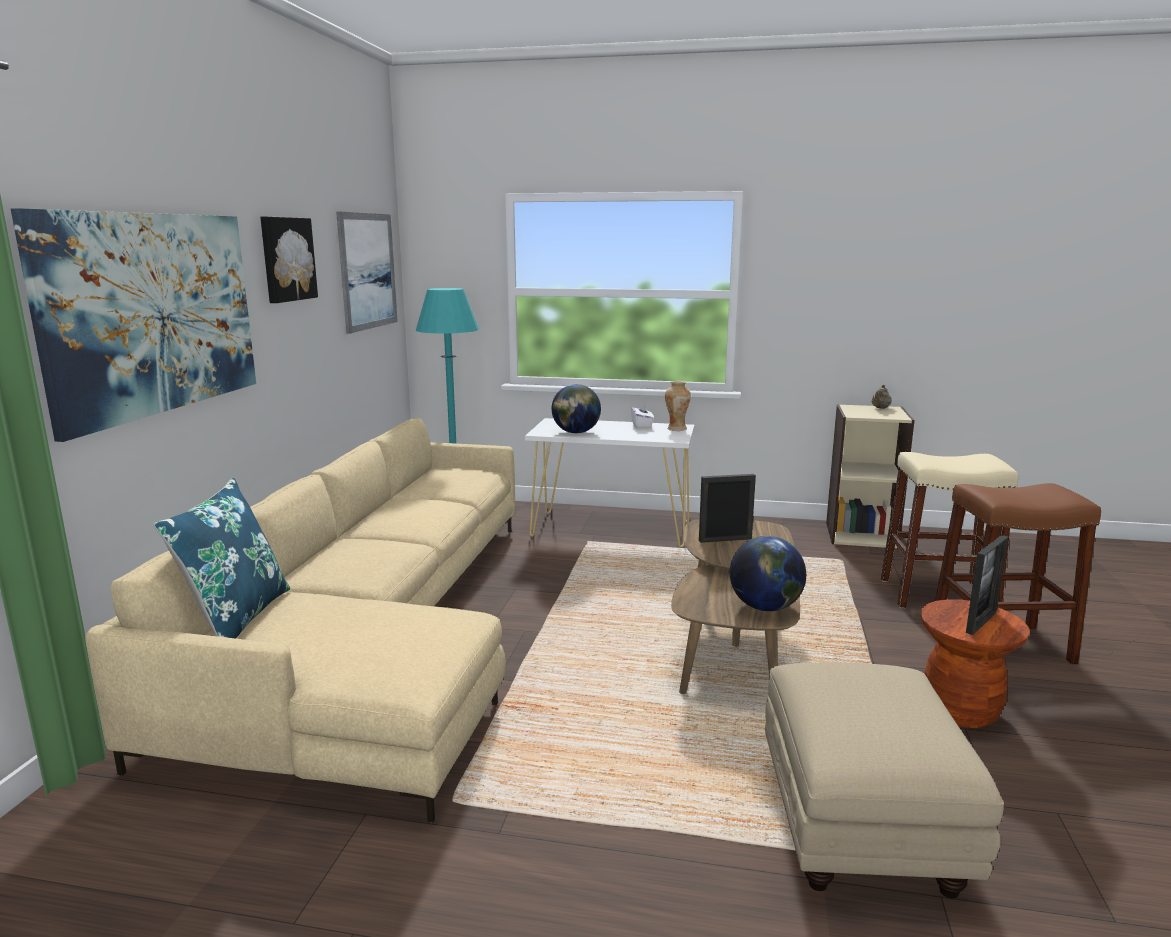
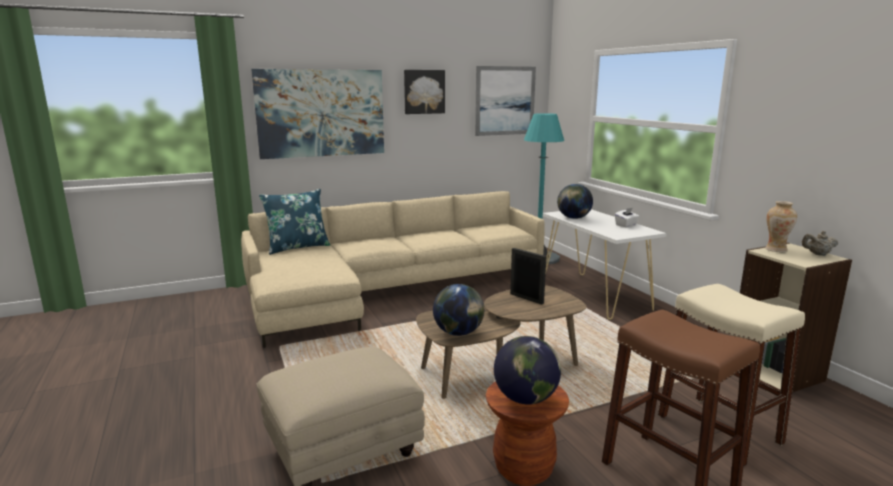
camera: 55 degrees right, 0 degrees up
vase [665,381,691,431] -> vase moved to [765,201,797,252]
picture frame [966,535,1008,635] -> globe [494,336,561,404]

